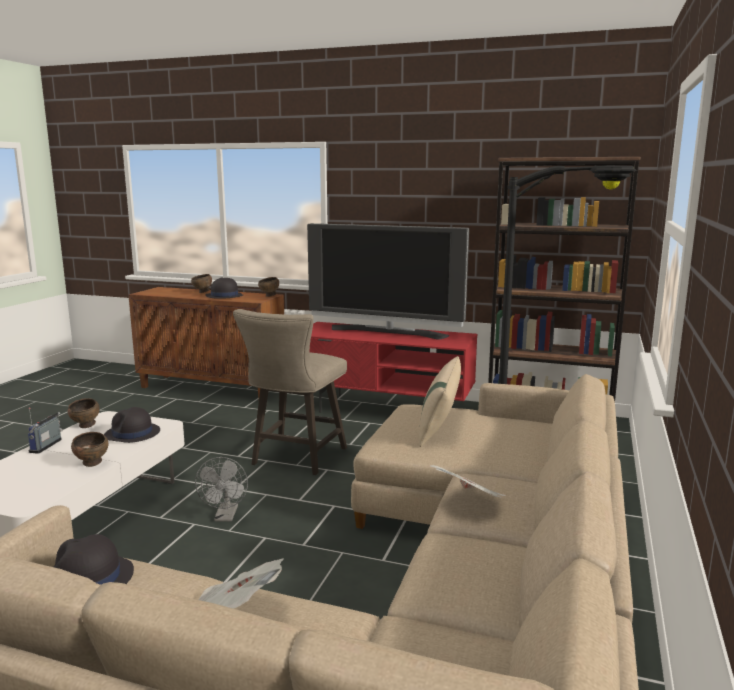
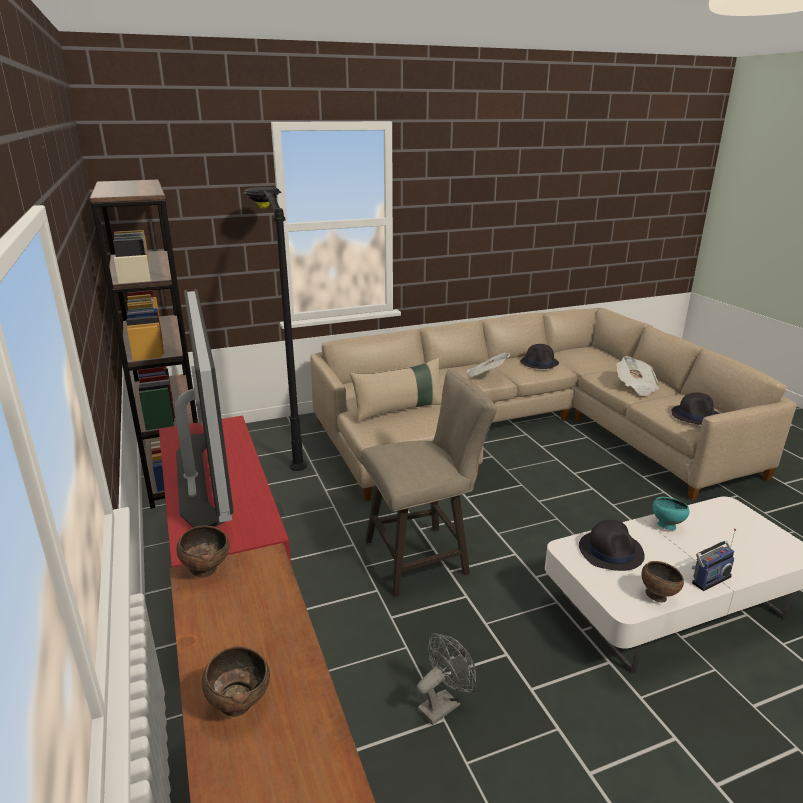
camera: 130 degrees left, 10 degrees up
brown bowl [71,432,108,467] -> turquoise bowl [652,497,689,530]
grey fan [195,457,248,522] -> grey fan moved to [417,633,476,725]
black hat [205,277,243,299] -> black hat moved to [520,344,559,369]

